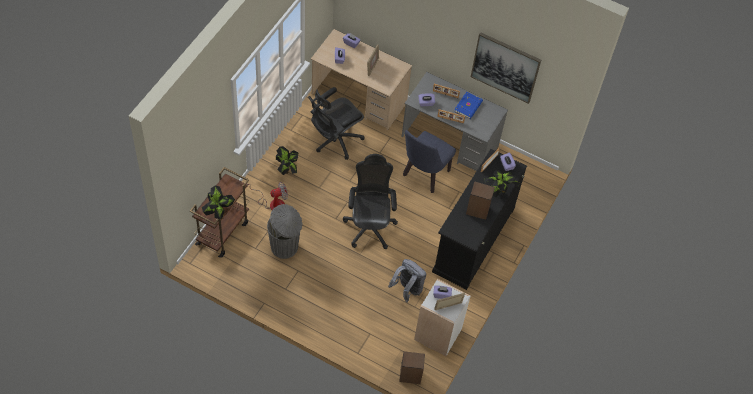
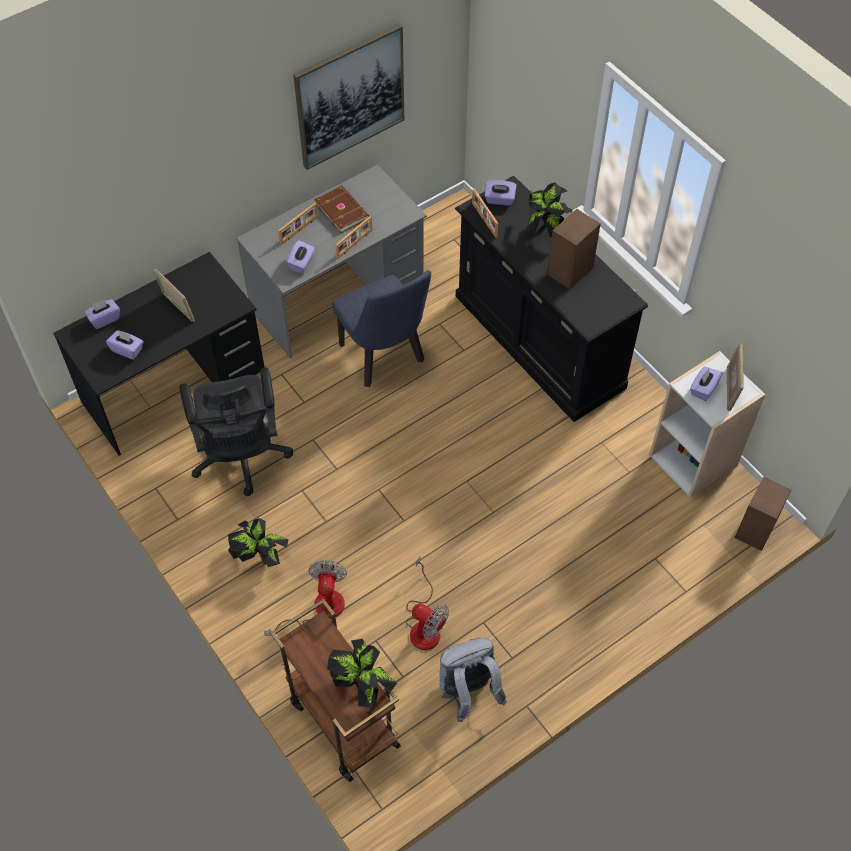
camera: 60 degrees left, 0 degrees up
grey trash can [267,204,302,259] -> fan [406,556,449,650]
beige desk [311,29,412,131] -> black desk [53,252,264,456]
office chair [343,154,398,249] -> none
grey backpack [388,259,426,302] -> grey backpack moved to [440,637,507,722]
blue book [454,92,483,119] -> brown book [314,185,369,233]

